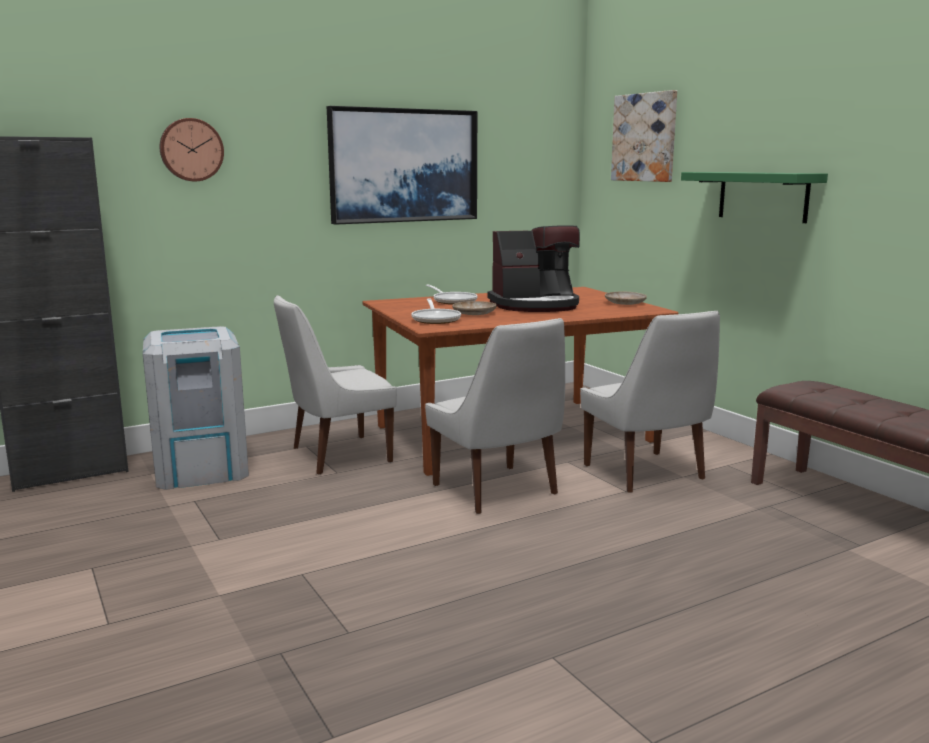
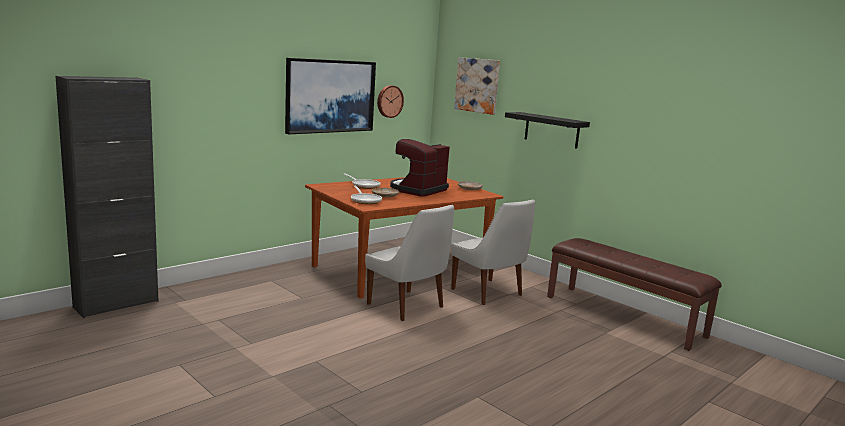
camera: 15 degrees left, 0 degrees up
grey trash can [143,326,249,490] -> none
wall clock [160,118,224,181] -> wall clock moved to [377,85,404,118]
white chair [274,295,397,475] -> none
coffee machine [487,225,580,312] -> coffee machine turned 150 degrees clockwise [390,139,450,197]
green shelf [681,172,828,223] -> black shelf [505,112,590,149]

